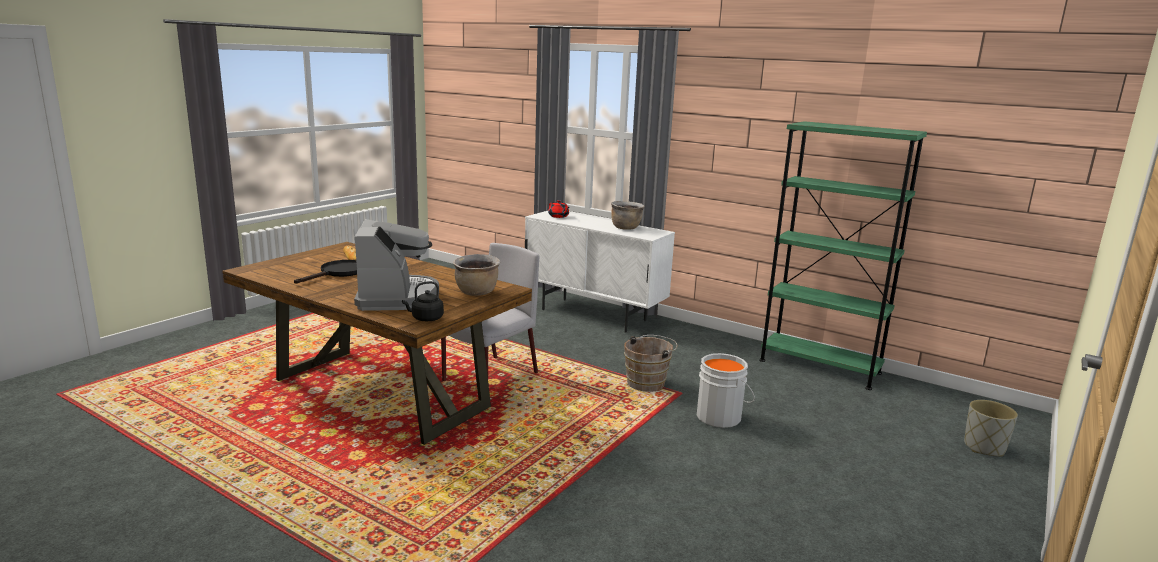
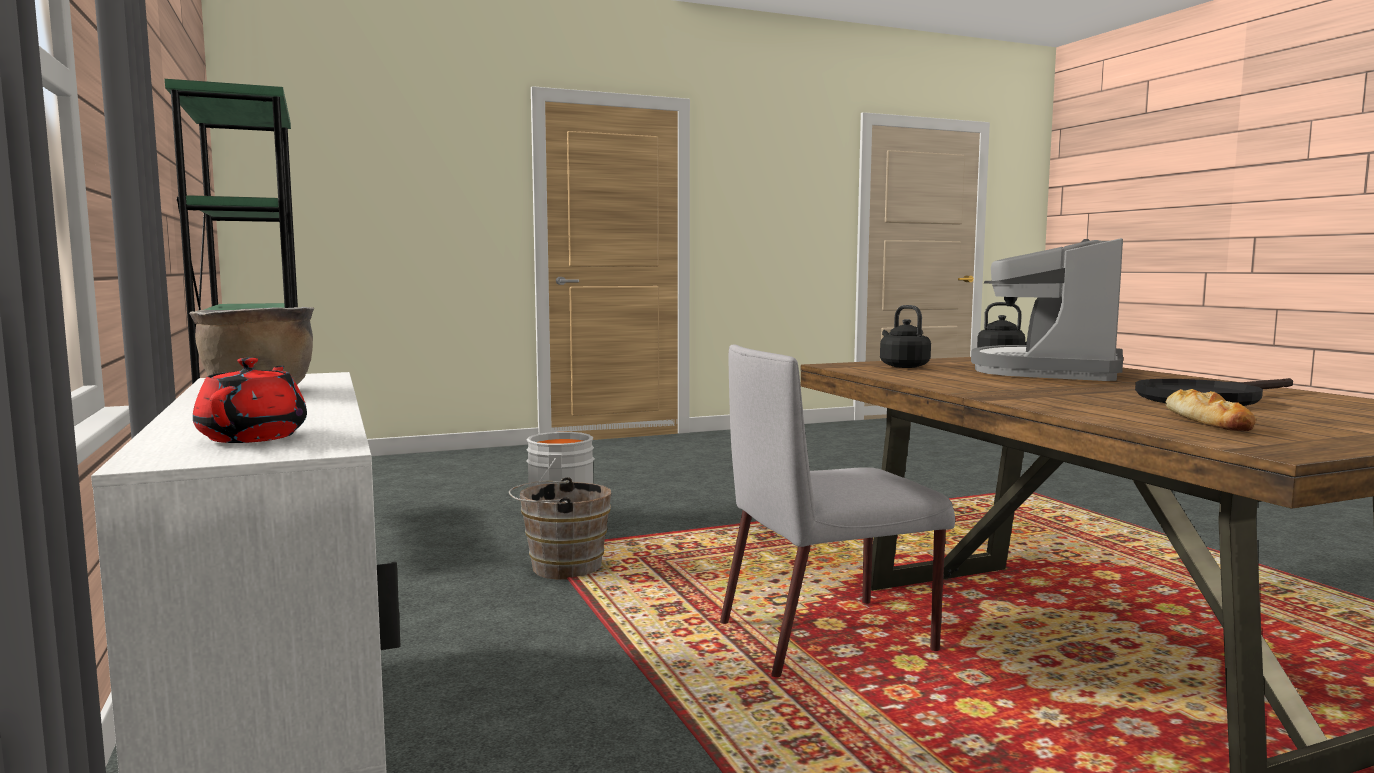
camera: 145 degrees left, 10 degrees down
brown cooking pot [453,254,500,296] -> black kettle [880,305,931,368]
grey planter [964,400,1018,456] -> none

